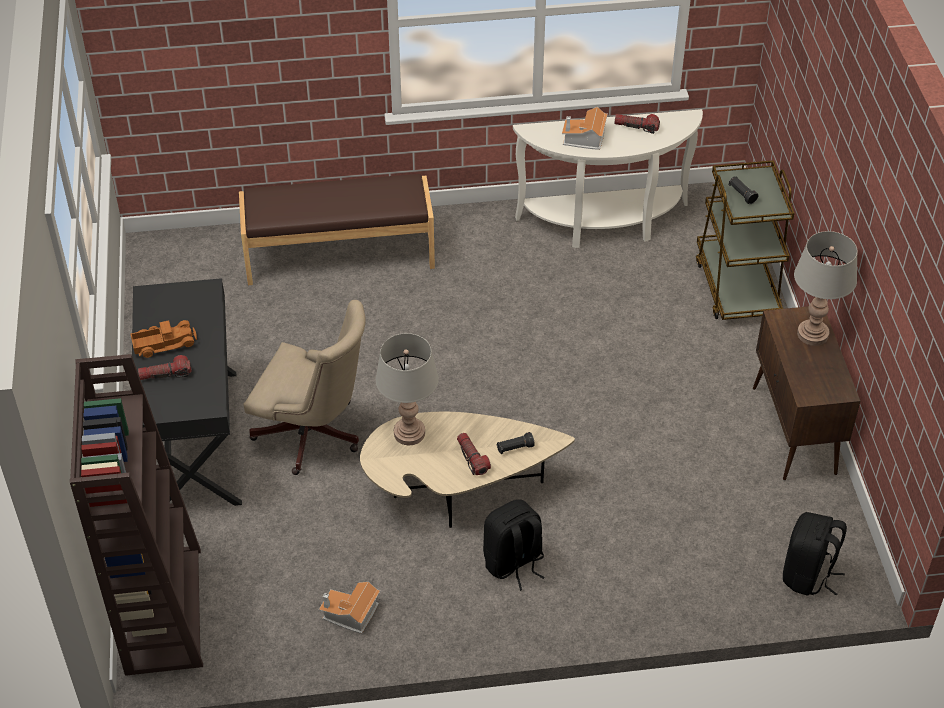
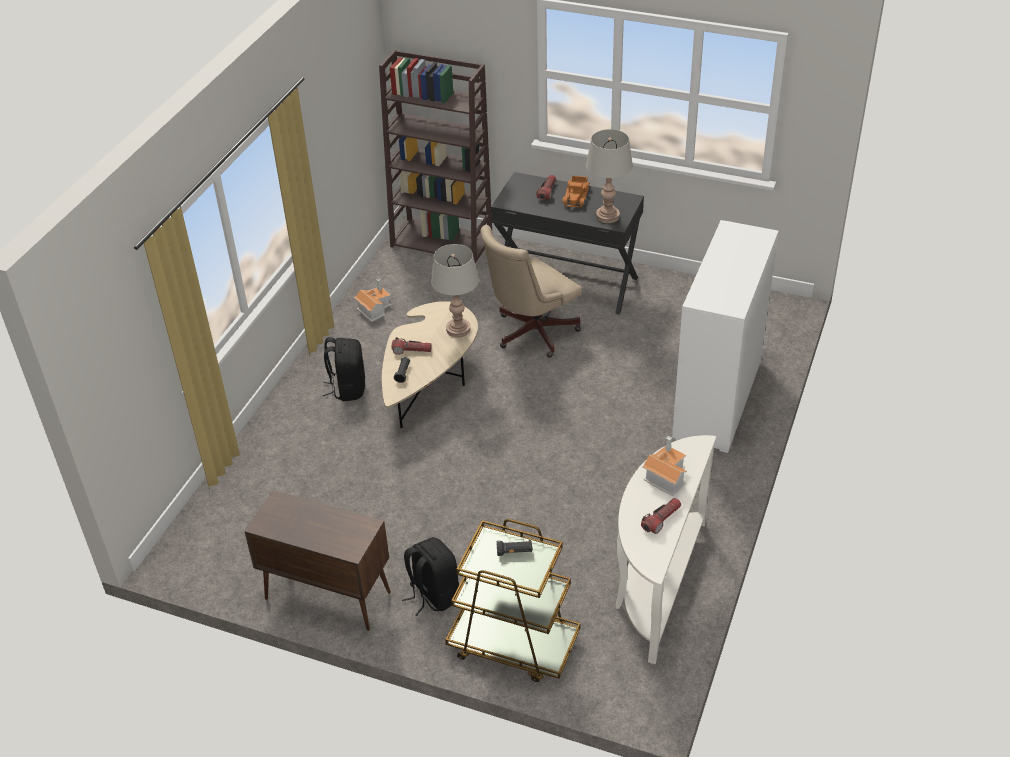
camera: 120 degrees right, 5 degrees down
brown bench [239,174,435,285] -> white dresser [672,220,779,453]
black backpack [783,512,847,596] -> black backpack moved to [402,537,459,616]
grey table lamp [794,231,858,346] -> grey table lamp moved to [586,129,633,223]

